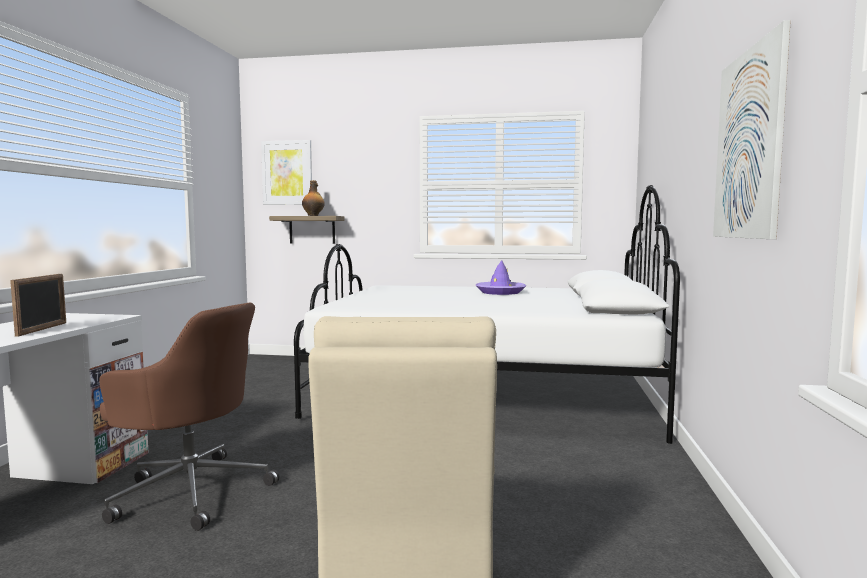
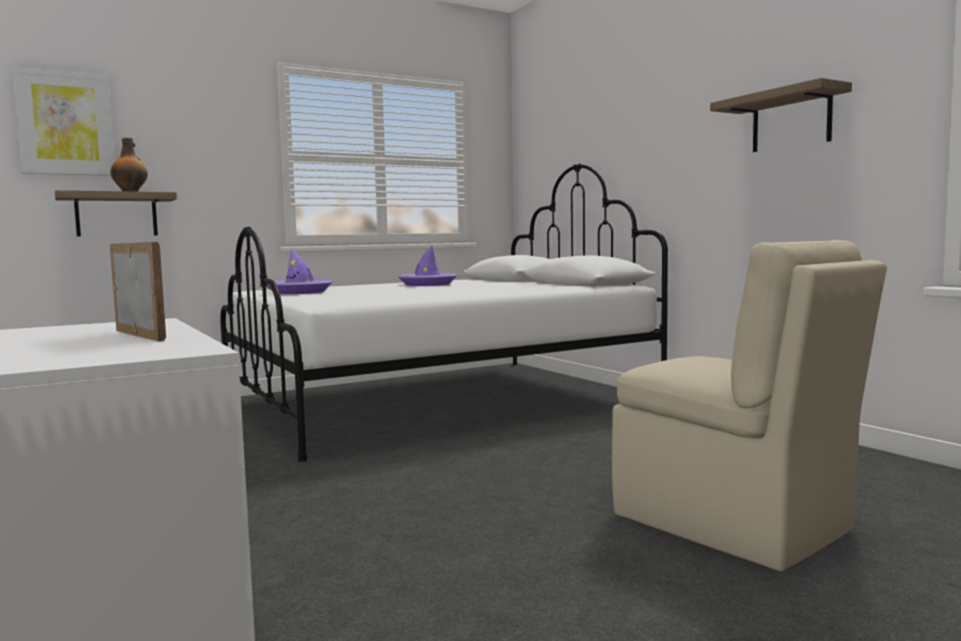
camera: 40 degrees left, 0 degrees up
brown office chair [99,303,279,531] -> none
picture [713,20,791,239] -> shelf [710,78,852,152]
none -> purple hat [267,249,333,294]

